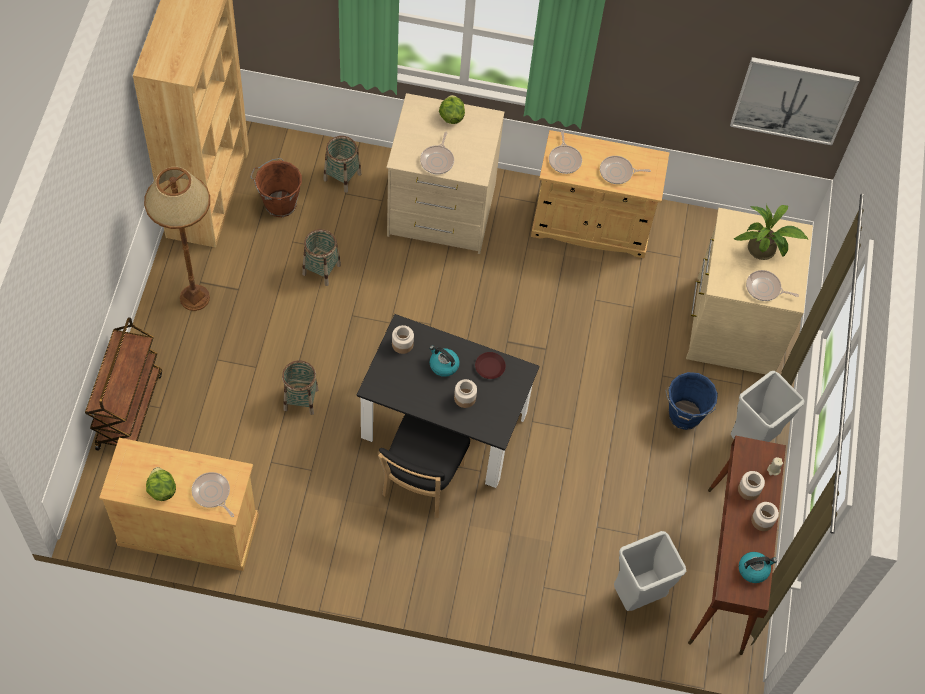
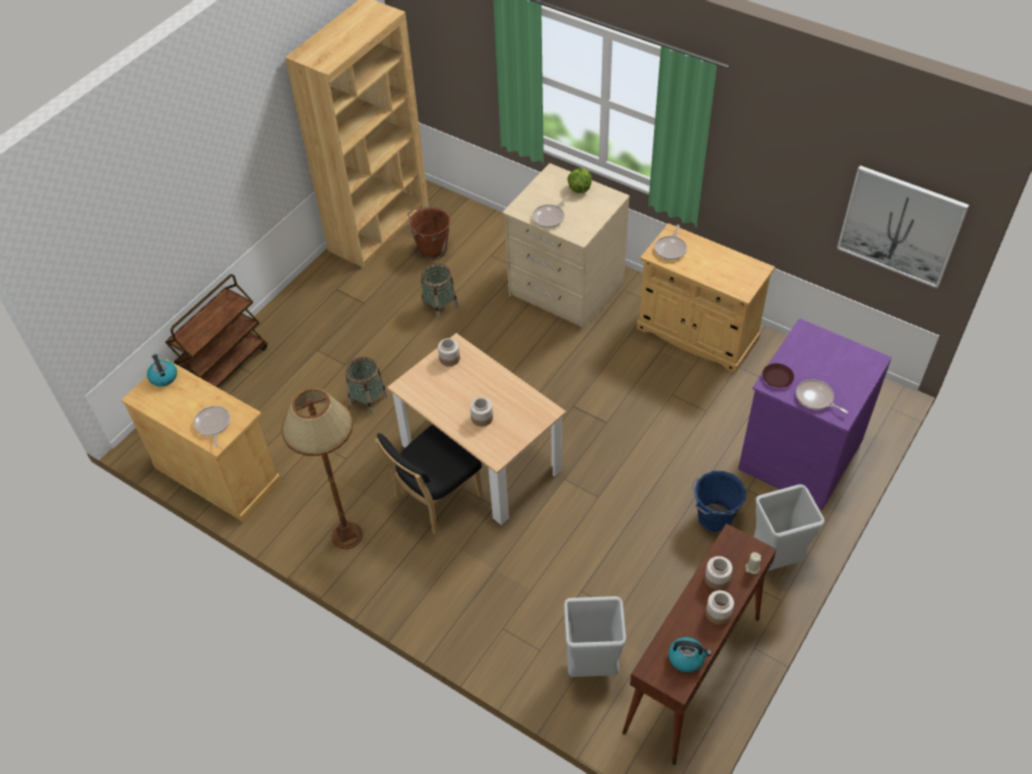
camera: 30 degrees right, 10 degrees down
brown floor lamp [144,167,210,311] -> brown floor lamp moved to [281,388,363,549]
lettuce [146,467,176,501] -> none
basket [323,136,361,193] -> none
black dining table [357,314,539,488] -> beige dining table [387,333,566,525]
kettle [429,345,460,377] -> kettle moved to [147,354,177,387]
brown plate [475,352,506,379] -> brown plate moved to [762,363,794,388]
frying pan [600,156,651,184] -> none
beige dresser [686,208,813,374] -> purple dresser [738,318,892,510]
potted plant [733,204,809,260] -> none

